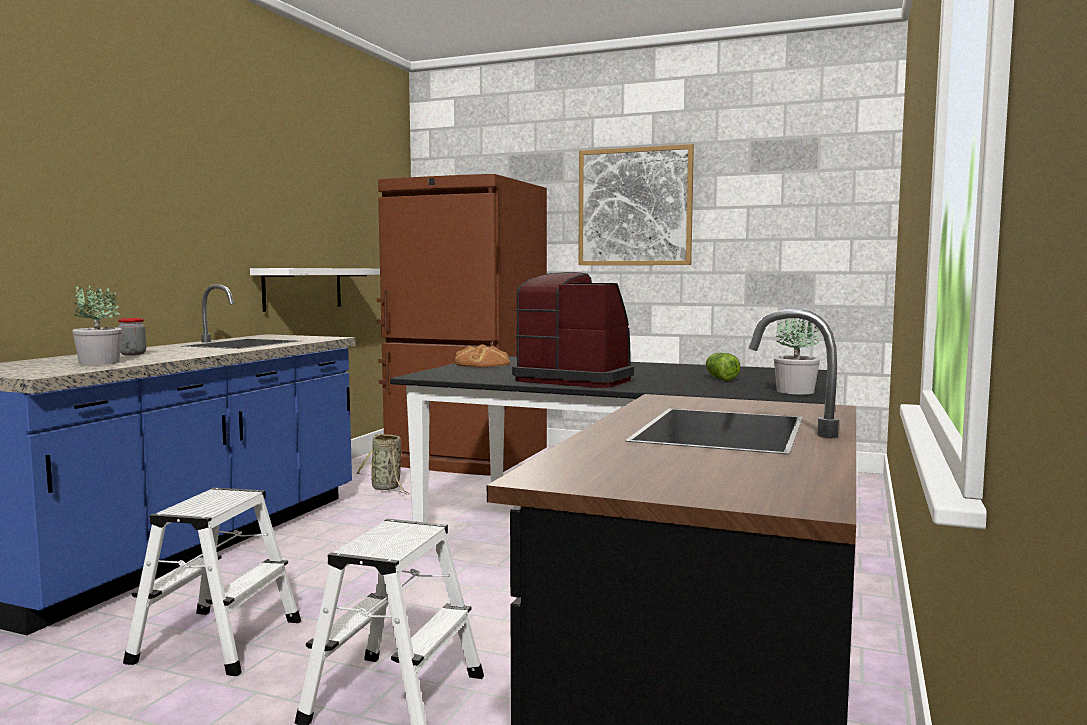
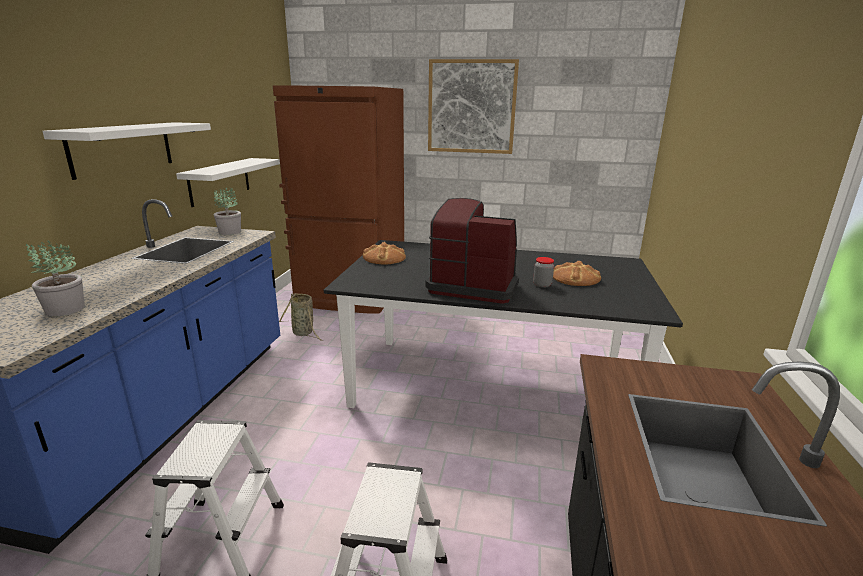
camera: 10 degrees left, 15 degrees up
jar [118,318,146,355] -> jar moved to [533,257,554,288]
lettuce [706,353,740,381] -> bread [553,261,601,286]
potted plant [774,318,820,394] -> potted plant moved to [214,188,241,235]
none -> white shelf [42,122,211,180]

